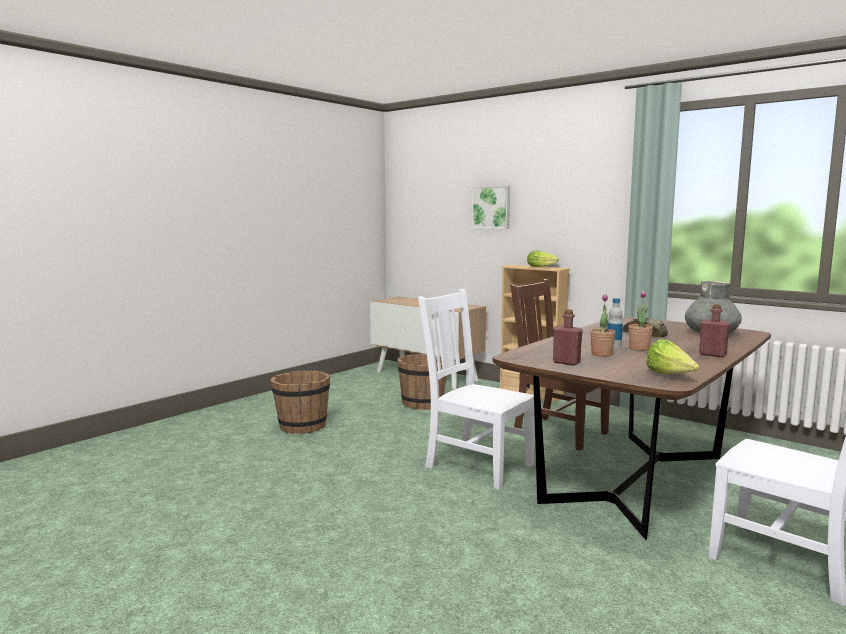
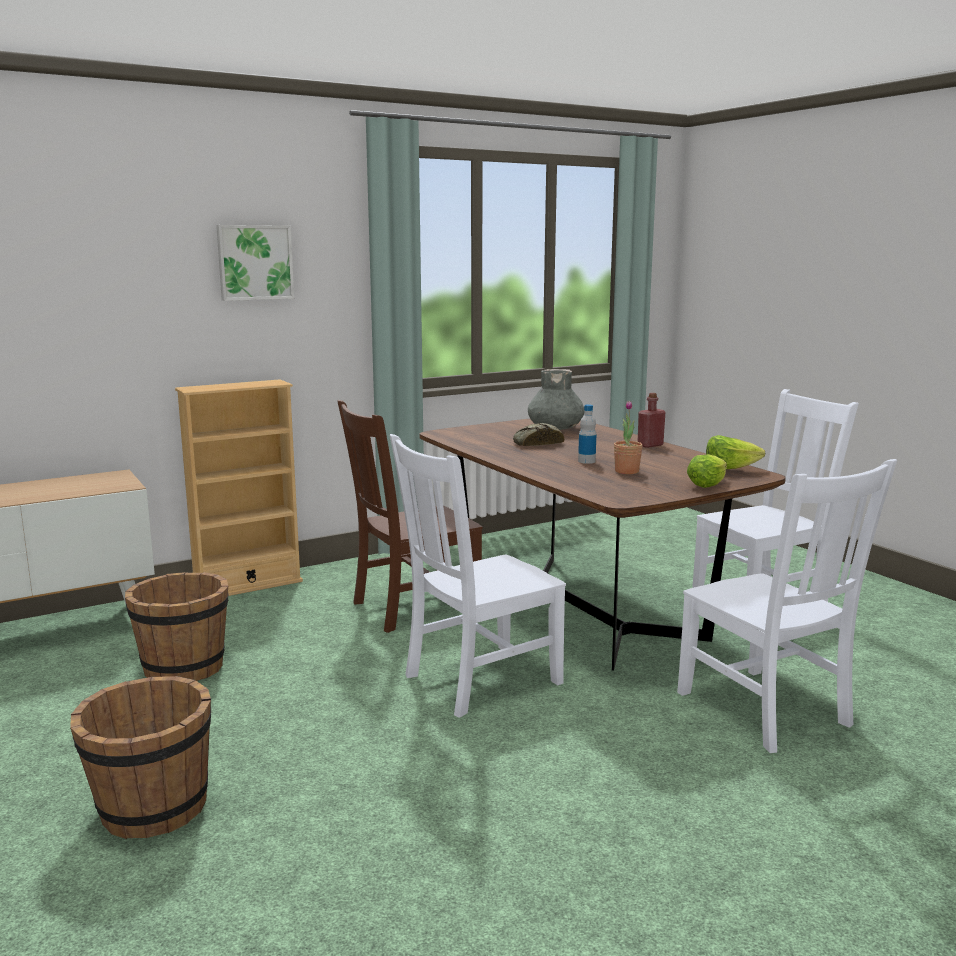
camera: 70 degrees left, 5 degrees up
picture [472,185,510,229] -> picture moved to [216,225,294,301]
lettuce [527,251,559,267] -> lettuce moved to [687,454,727,488]
red bottle [553,309,583,366] -> none
potted plant [628,291,653,351] -> none
none -> white chair [677,459,897,753]

